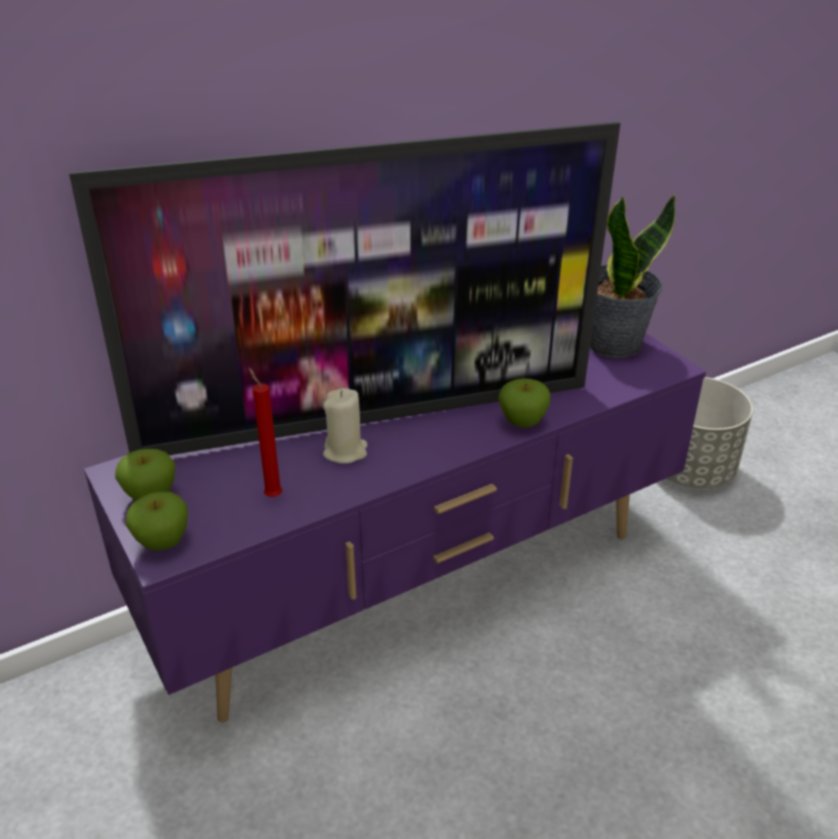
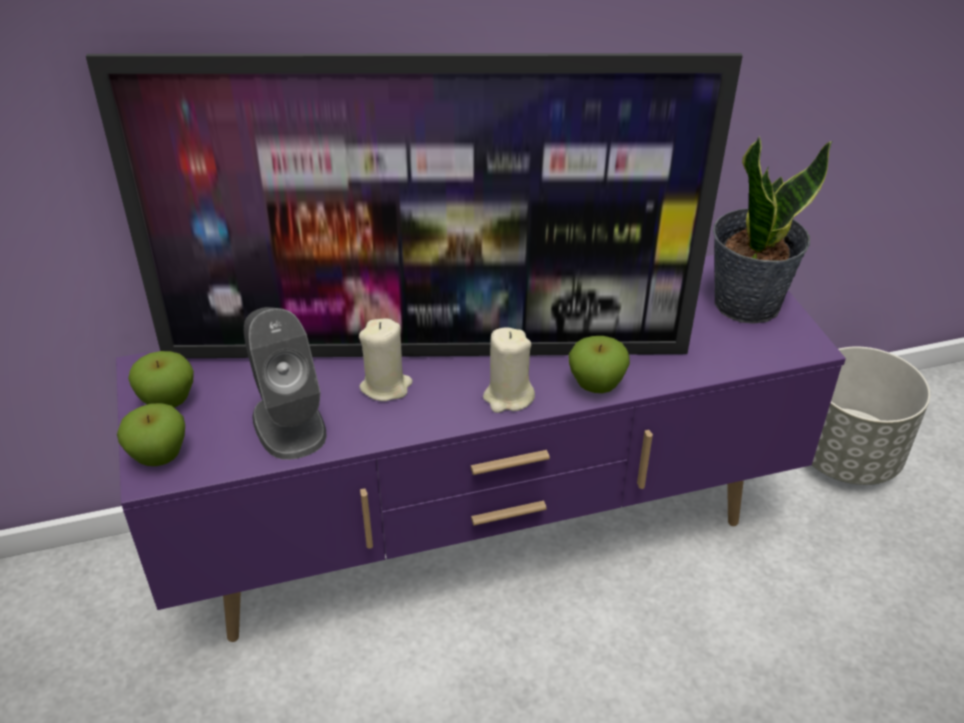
camera: 15 degrees right, 5 degrees up
red candle [249,368,282,497] -> grey speaker [244,307,327,460]
none -> beige candle [483,327,535,413]

